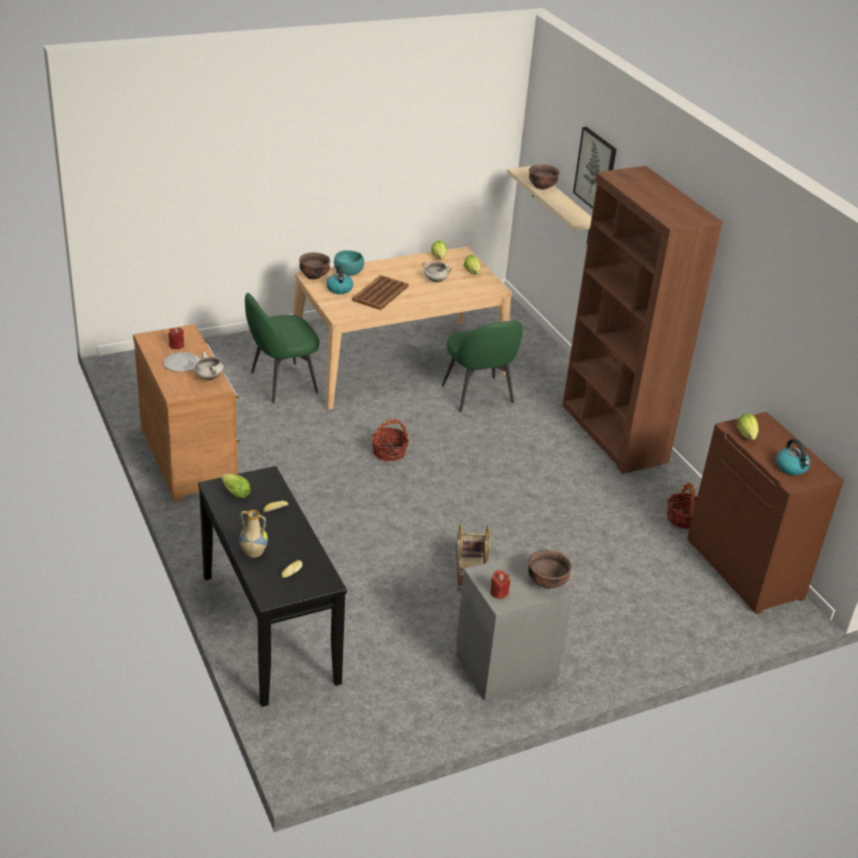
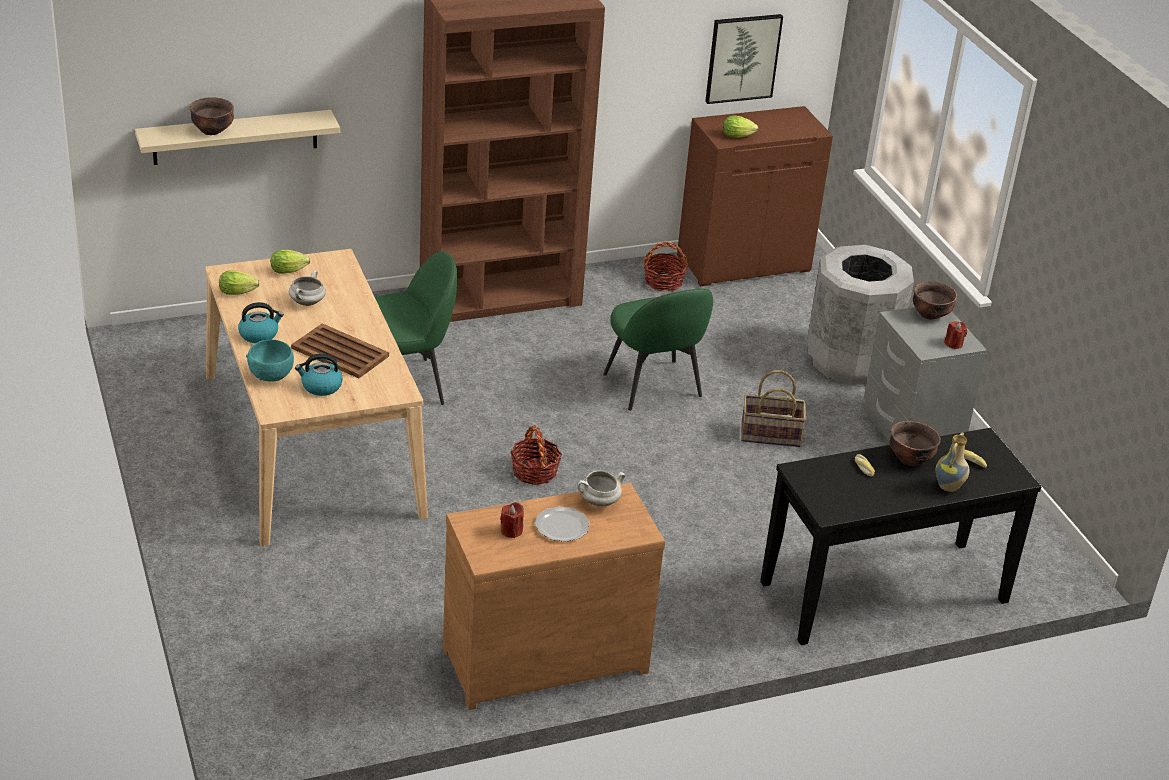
camera: 85 degrees left, 0 degrees up
lettuce [221,474,251,498] -> none
green chair [245,292,320,403] -> green chair moved to [603,288,713,411]
brown bowl [299,252,330,279] -> brown bowl moved to [889,421,941,466]
picture [573,127,617,209] -> picture moved to [705,14,783,104]
kettle [776,439,810,475] -> kettle moved to [238,302,284,343]
none -> grey trash can [807,245,914,385]

